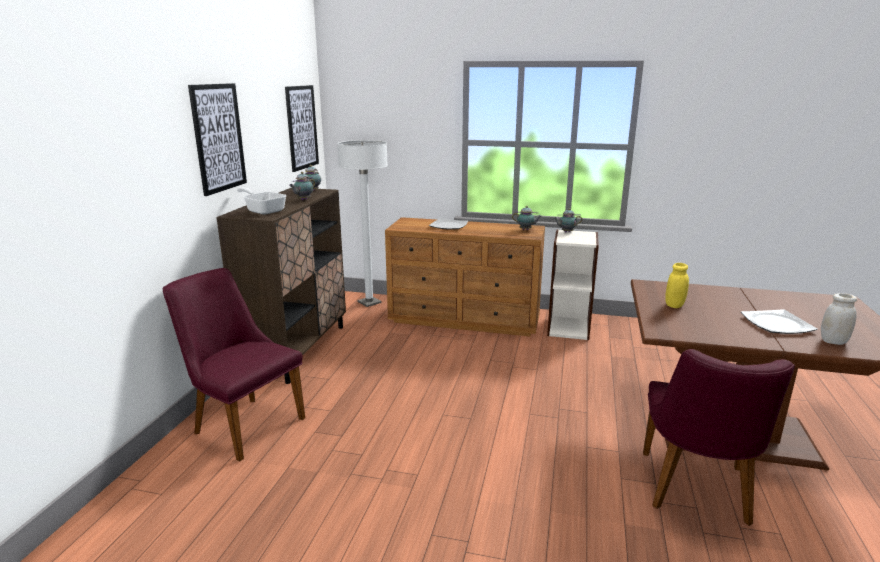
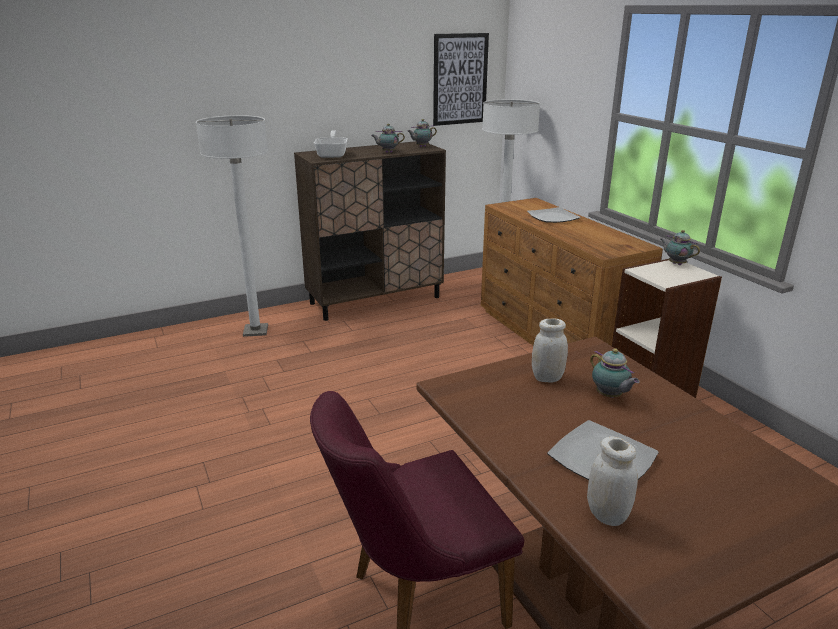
camera: 50 degrees right, 5 degrees up
purple chair [162,268,305,462] -> white floor lamp [196,115,268,337]
picture [188,83,247,196] -> none
teapot [512,206,541,230] -> teapot moved to [590,348,639,398]
yellow jar [665,263,689,308] -> white jar [532,318,568,383]

